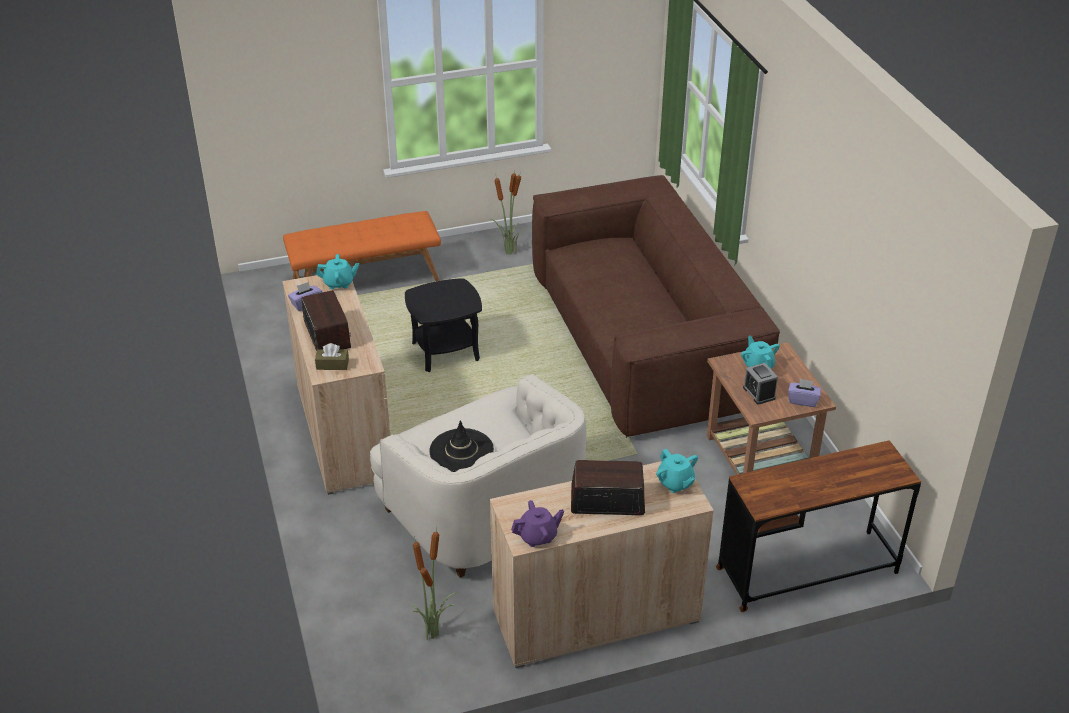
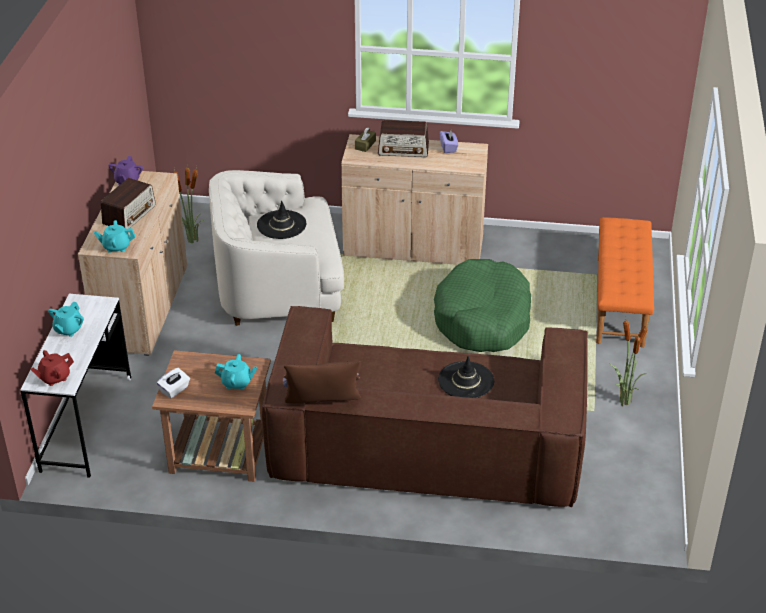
camera: 115 degrees right, 0 degrees up
turquoise teapot [316,254,359,289] -> turquoise teapot moved to [48,302,84,337]
black side table [405,278,482,372] -> green dog bed [434,259,531,352]
brown desk [716,440,921,612] -> white desk [20,294,131,478]
alarm clock [743,363,778,405] -> none
purple tissue box [788,379,821,407] -> white tissue box [157,368,190,398]
none -> red teapot [30,350,74,386]
none -> brown pillow [283,361,361,403]
none -> black hat [438,356,494,398]

